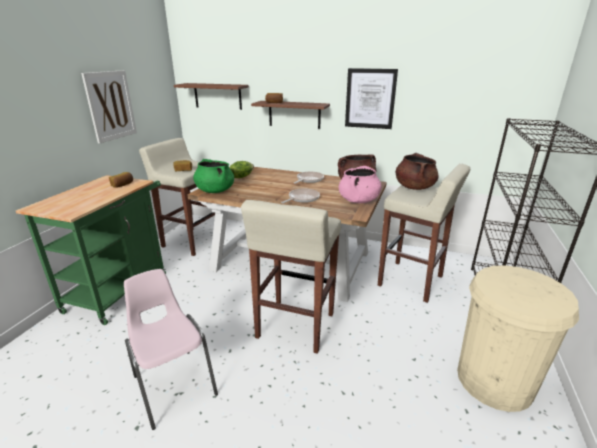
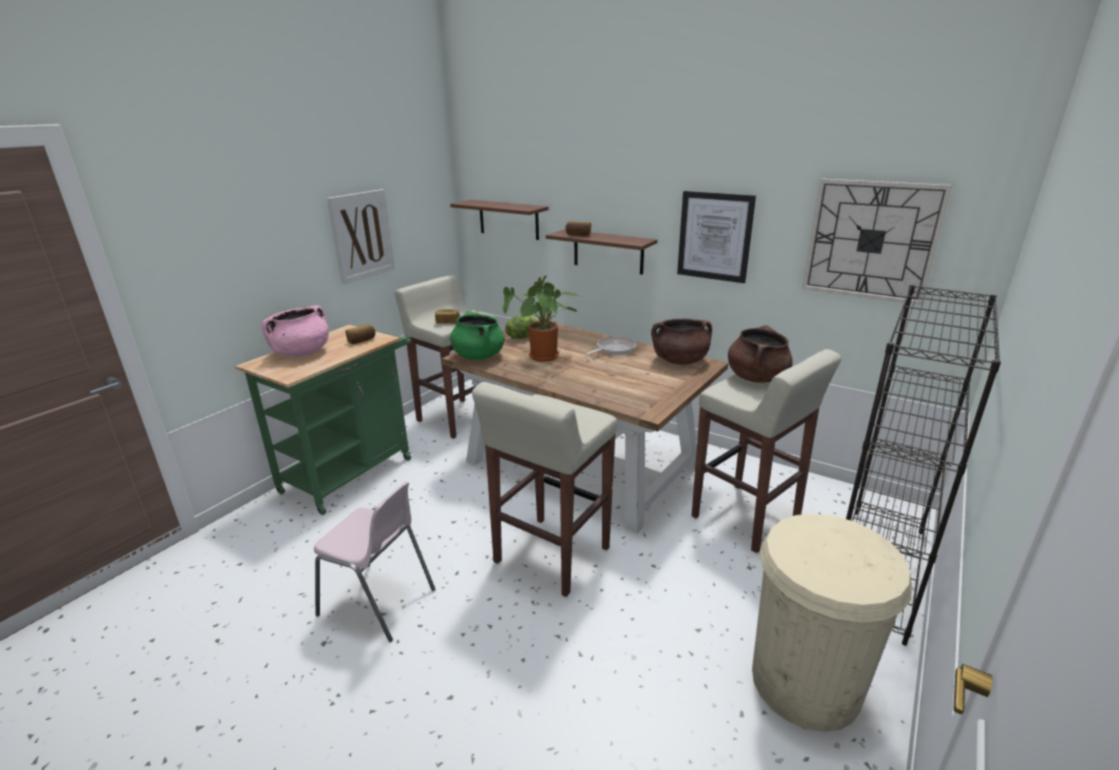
camera: 15 degrees right, 0 degrees up
pink chair [124,269,218,430] -> pink chair turned 135 degrees clockwise [314,482,435,642]
frying pan [281,188,320,203] -> none
pink cooking pot [339,166,382,203] -> pink cooking pot moved to [262,305,329,356]
none -> potted plant [503,275,579,362]
none -> wall clock [802,179,952,305]

